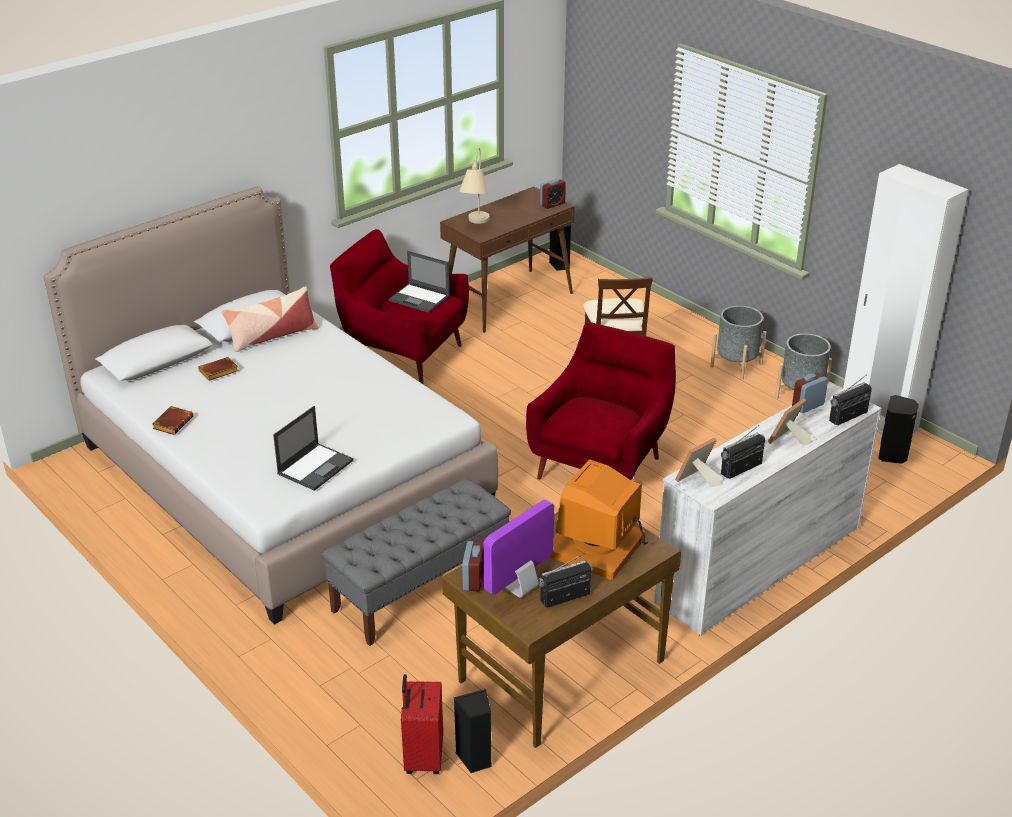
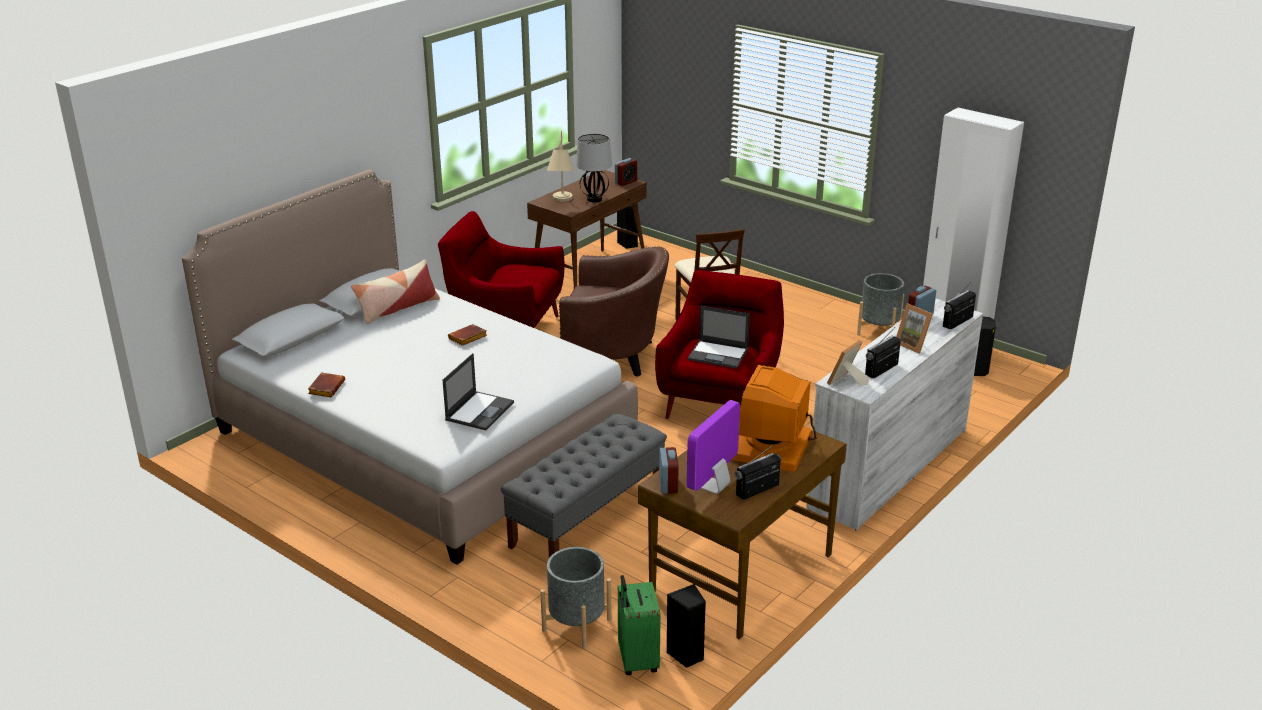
camera: 10 degrees left, 5 degrees down
brown book [198,357,238,381] -> brown book moved to [448,324,487,346]
laptop [389,251,450,313] -> laptop moved to [687,305,750,369]
red suitcase [401,674,443,774] -> green suitcase [618,575,661,675]
grey planter [710,306,767,380] -> grey planter moved to [540,547,612,649]
picture frame [768,398,811,446] -> picture frame turned 75 degrees counterclockwise [896,304,933,354]
none -> brown armchair [559,246,669,377]
none -> table lamp [576,134,612,202]

